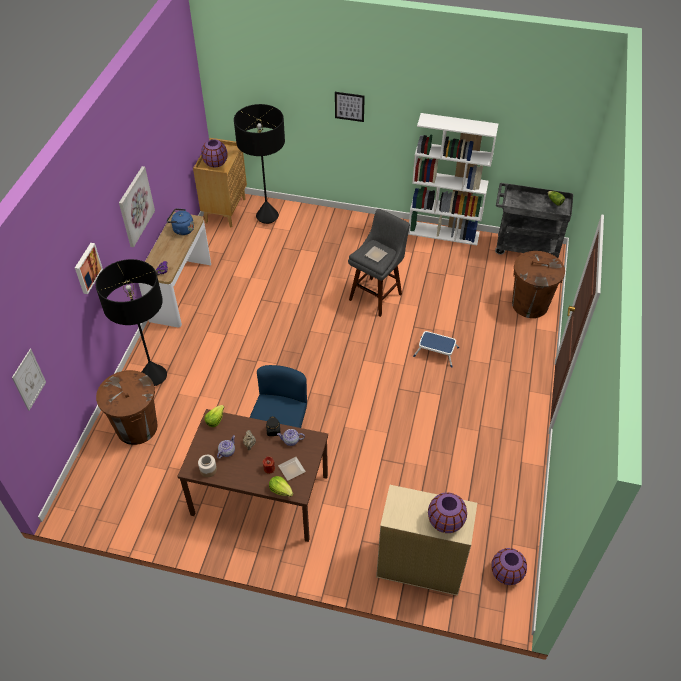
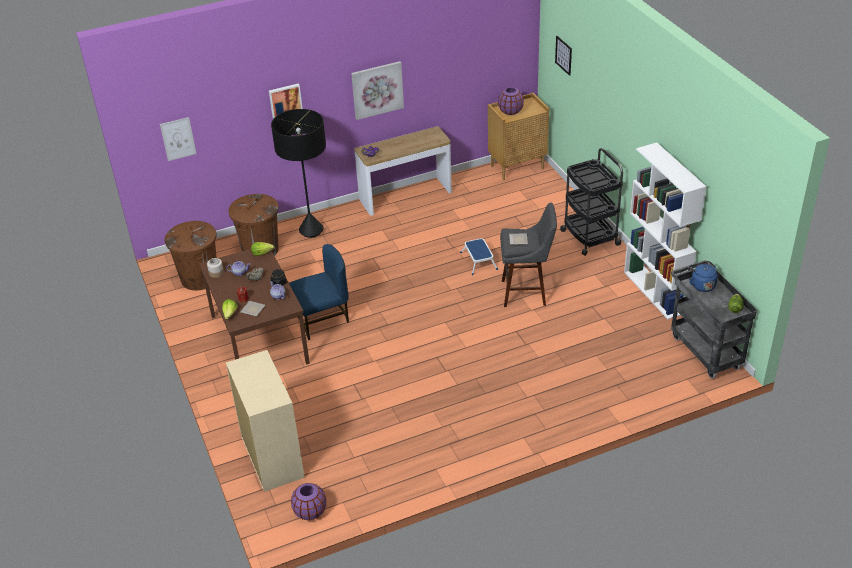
camera: 55 degrees right, 10 degrees down
blue kettle [167,209,194,235] -> blue kettle moved to [689,261,718,292]
black floor lamp [234,104,285,224] -> none
picture [335,92,365,122] -> picture moved to [555,36,572,76]
blue step ladder [413,331,459,368] -> blue step ladder moved to [460,238,498,276]
purple vase [428,492,467,533] -> none
brown trash can [512,251,565,318] -> brown trash can moved to [165,221,217,290]
none -> black cart [560,148,623,256]

